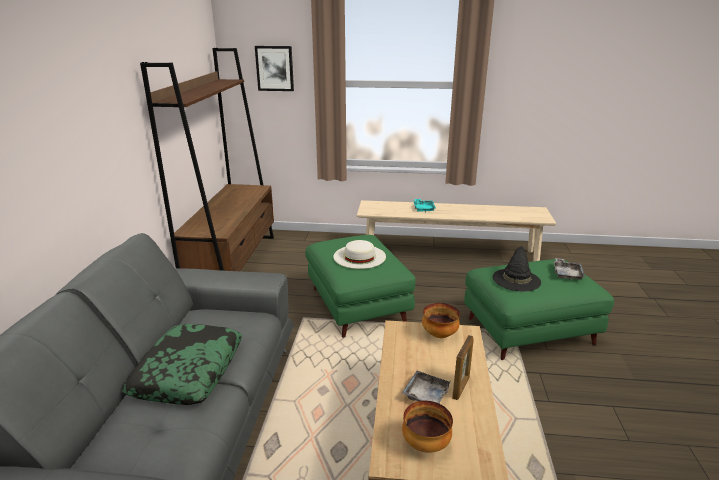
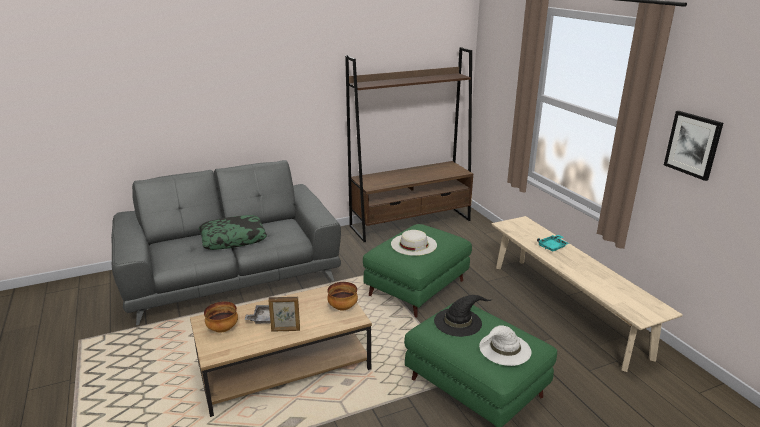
camera: 60 degrees right, 0 degrees up
picture [255,46,294,91] -> picture moved to [664,111,723,181]
grey tray [554,258,585,280] -> white hat [479,325,532,366]

